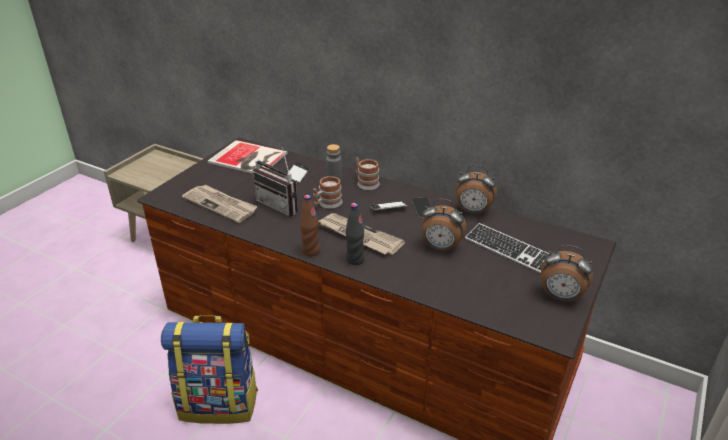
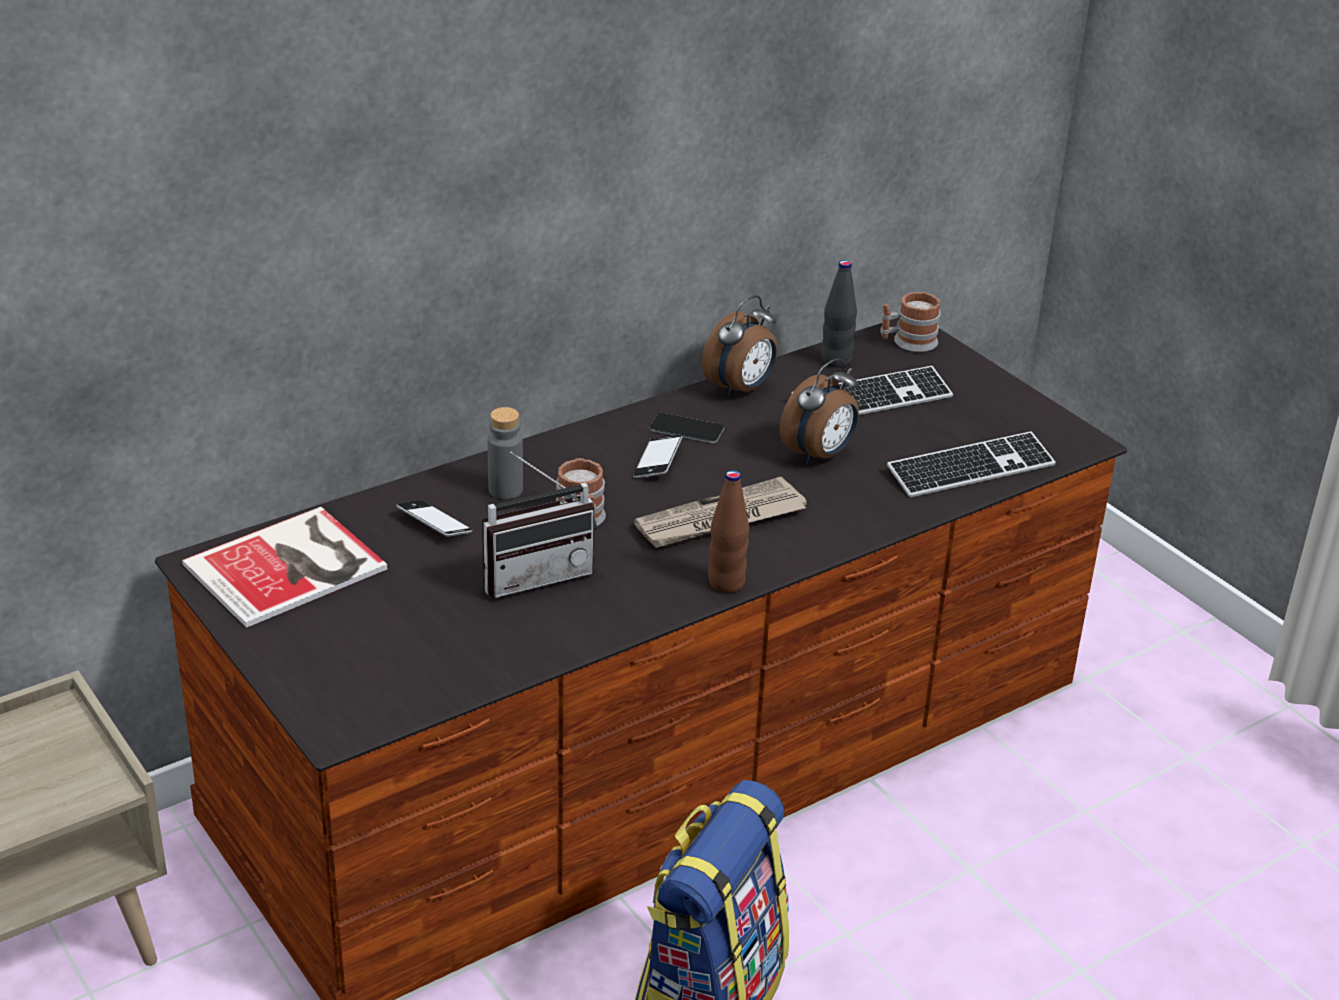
camera: 65 degrees left, 0 degrees up
newspaper [182,185,258,223] -> none
black bottle [346,203,364,265] -> black bottle moved to [821,260,857,368]
mug [356,157,380,190] -> mug moved to [880,292,941,352]
alarm clock [541,245,593,303] -> none
none -> keyboard [887,431,1056,497]

